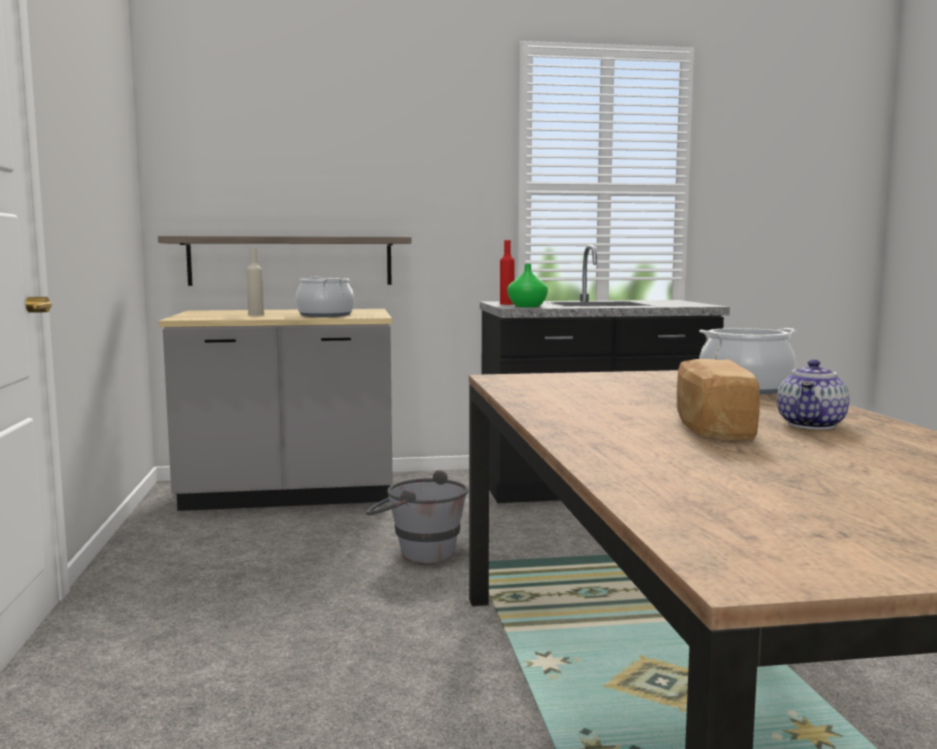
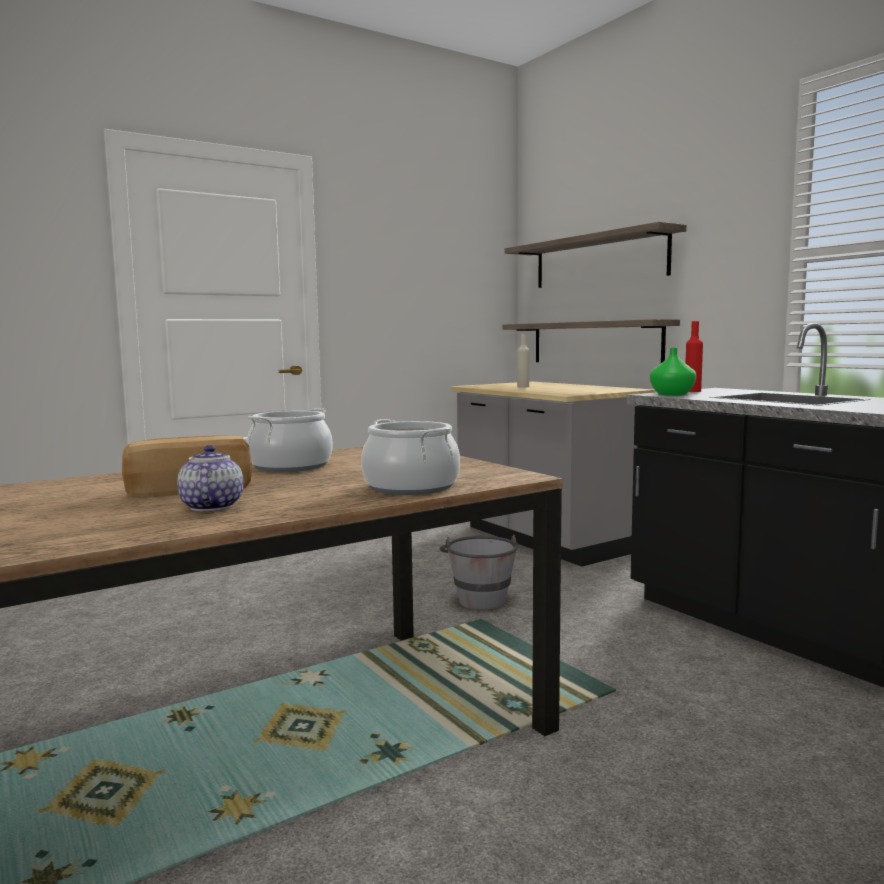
camera: 65 degrees right, 0 degrees up
cooking pot [296,277,354,317] -> cooking pot moved to [247,408,333,472]
teapot [777,359,849,430] -> teapot turned 75 degrees clockwise [177,445,243,511]
none -> shelf [504,222,687,288]

